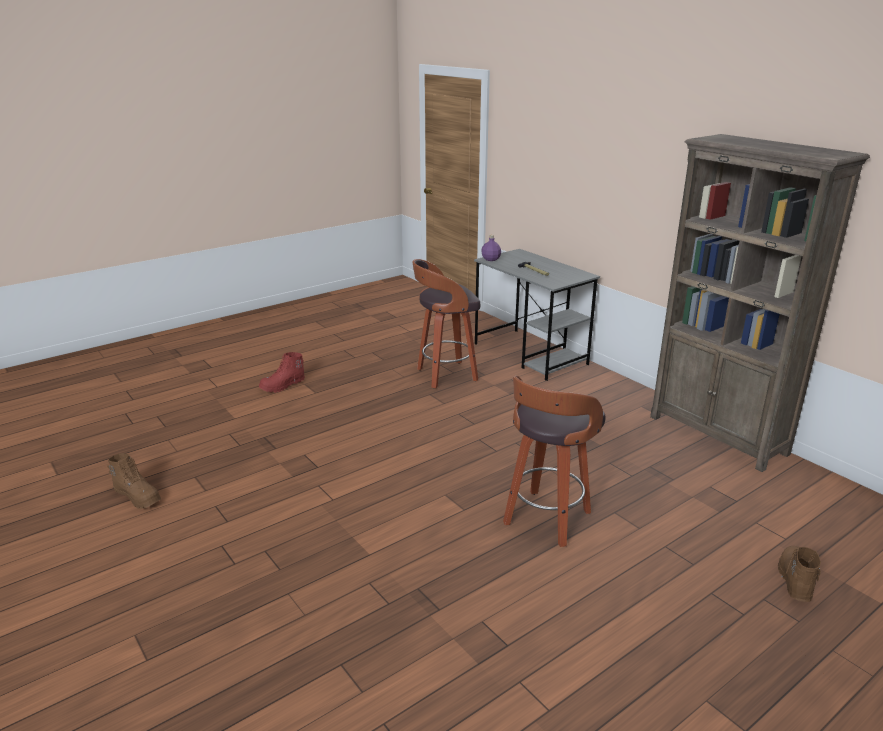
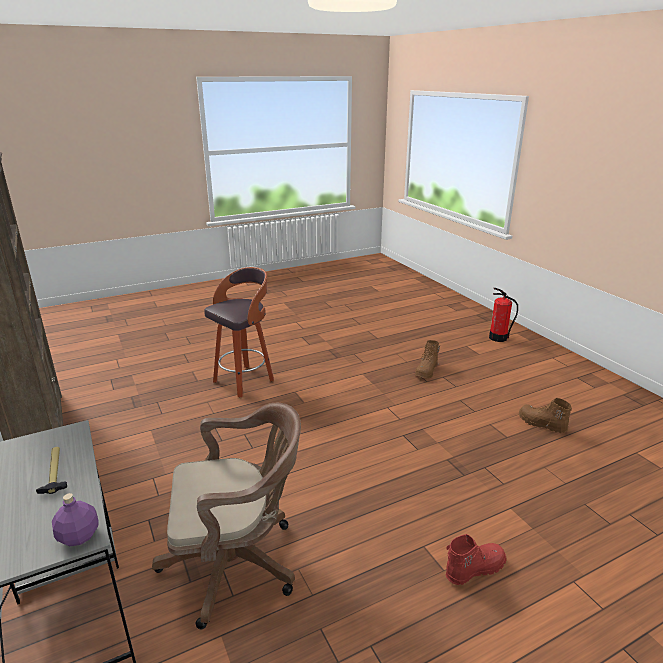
camera: 170 degrees left, 0 degrees up
stool [412,259,480,389] -> brown office chair [152,403,301,629]
brown boot [778,546,821,602] -> brown boot moved to [415,340,440,378]
none -> fire extinguisher [489,288,518,342]

